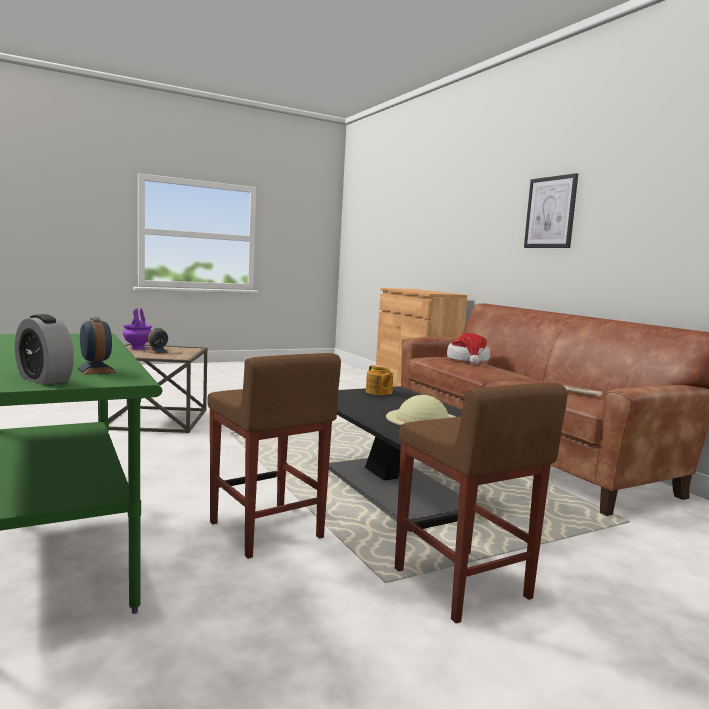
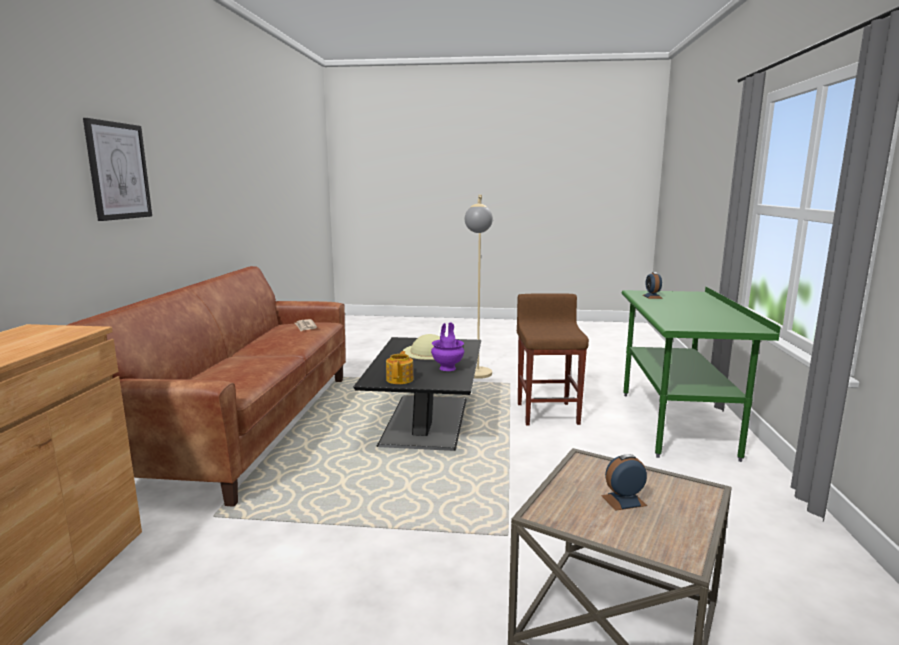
camera: 145 degrees left, 5 degrees up
alarm clock [15,314,74,385] -> none
purple vase [123,308,152,350] -> purple vase moved to [431,322,464,371]
brown stool [395,382,568,623] -> beige floor lamp [465,195,493,379]
hat [447,333,490,365] -> none

